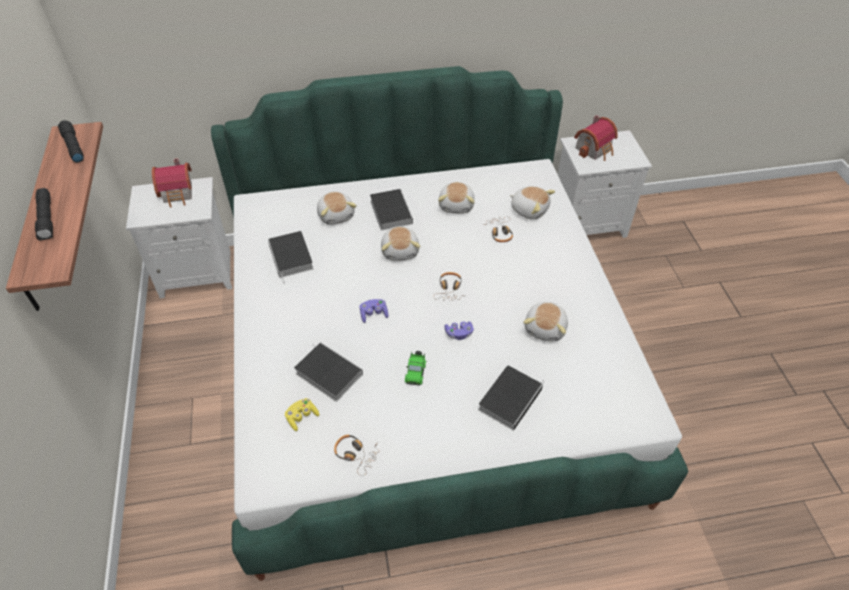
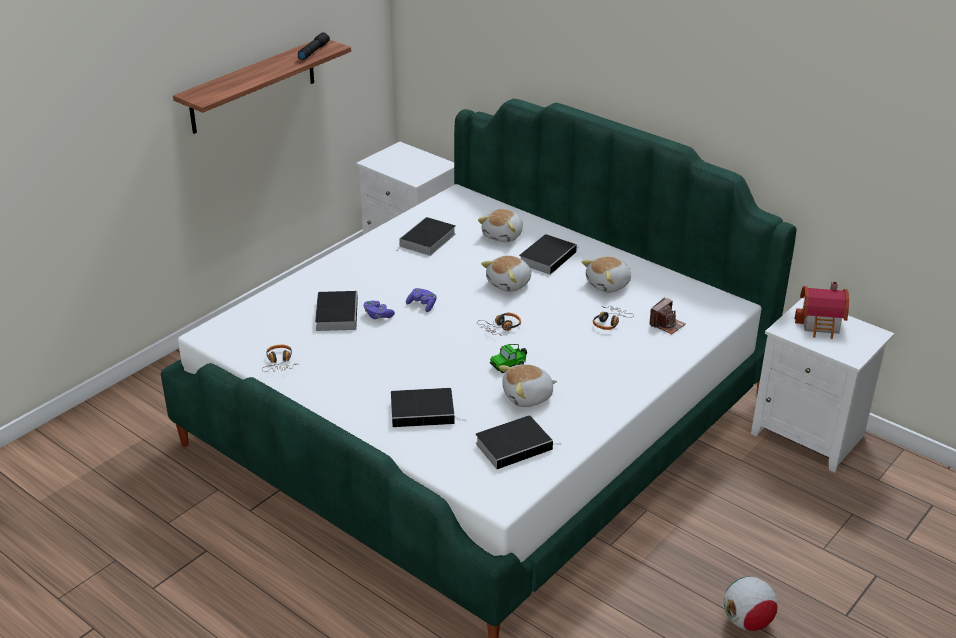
camera: 50 degrees right, 15 degrees down
black flashlight [35,188,53,241] -> none
toy house [152,158,192,208] -> none
yellow game controller [285,398,319,431] -> none
toy car [405,351,426,386] -> toy car moved to [490,344,527,373]
purple game controller [444,321,474,340] -> purple game controller moved to [364,301,395,319]
plush toy [509,186,555,220] -> camera [649,297,685,335]
none -> book [475,415,560,469]
none -> football [724,577,778,631]

